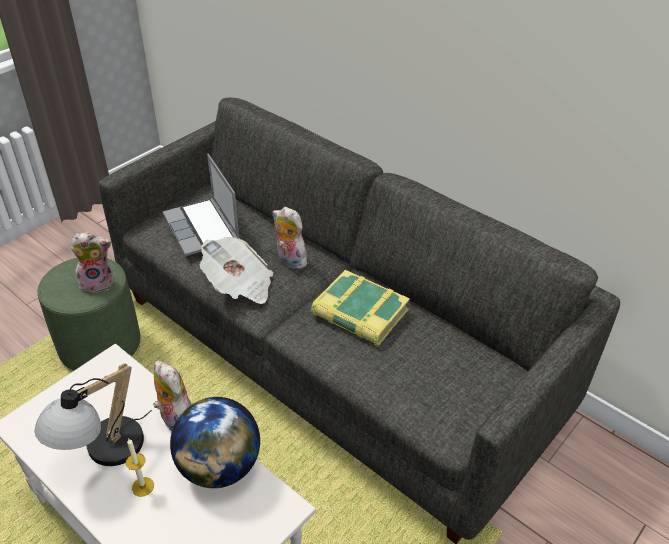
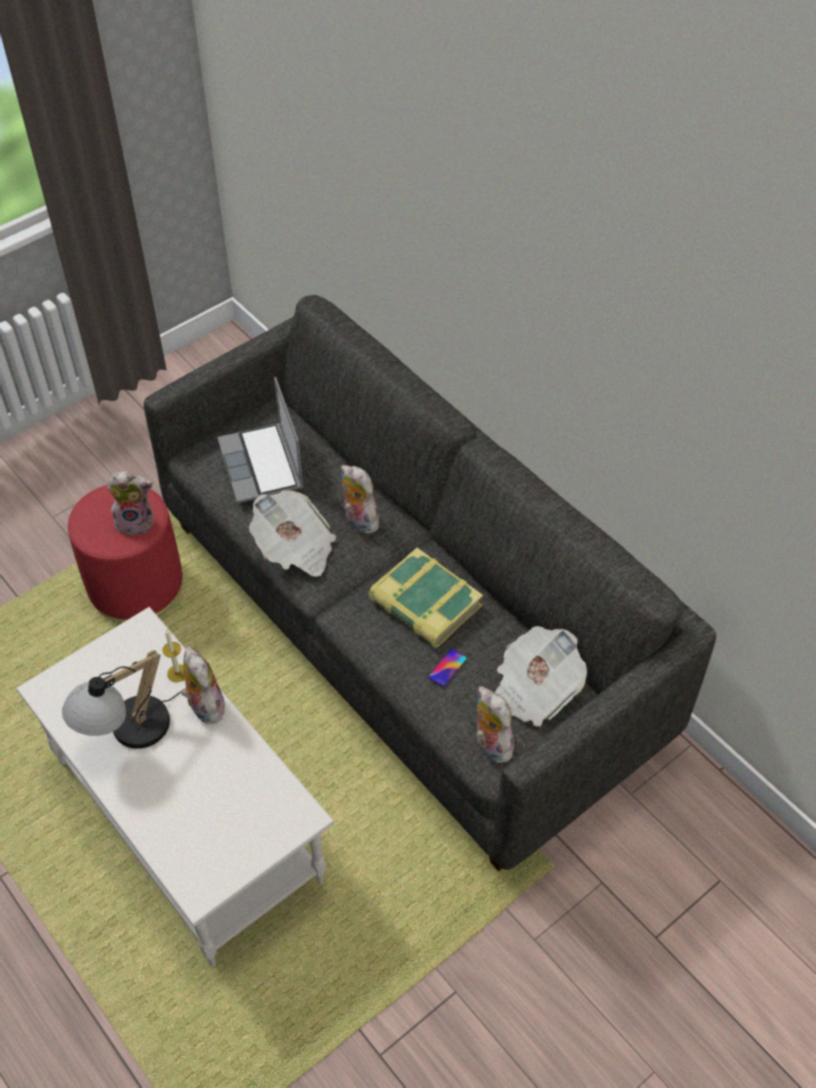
camera: 10 degrees right, 10 degrees up
green ottoman [38,258,140,372] -> red ottoman [68,485,183,622]
candle [126,439,154,497] -> candle moved to [162,628,185,682]
globe [170,397,260,488] -> none
none -> phone [428,649,467,687]
none -> plush toy [476,686,514,763]
none -> newspaper [495,626,587,727]

